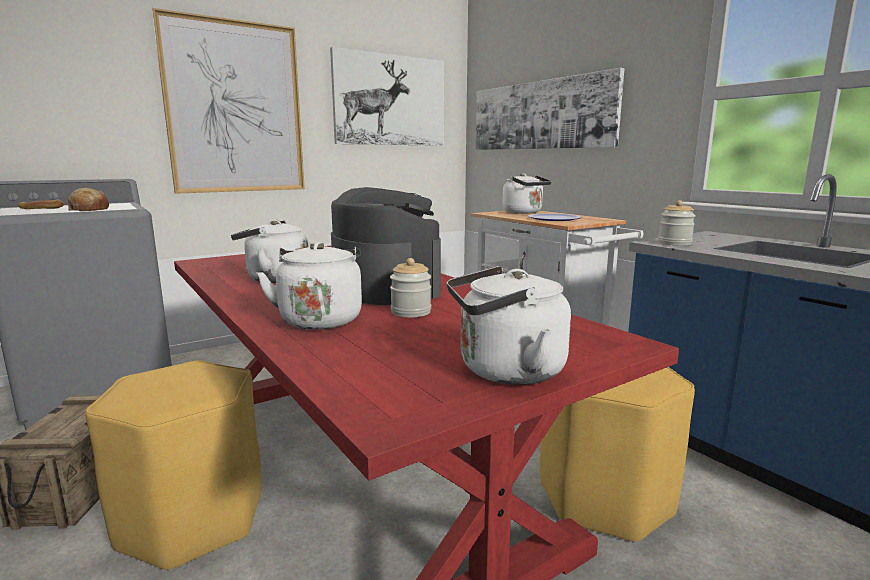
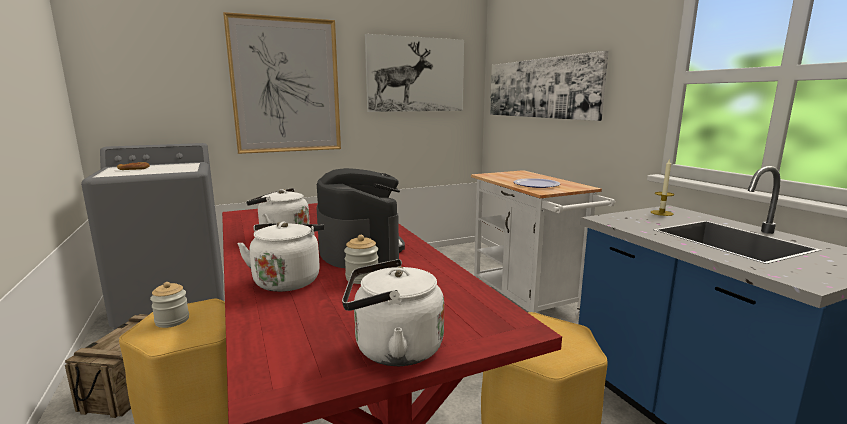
camera: 10 degrees right, 0 degrees up
bread [68,188,109,211] -> none
white kettle [502,173,552,214] -> none
jar [658,200,696,246] -> jar moved to [150,282,189,328]
none -> candle [651,158,675,216]

